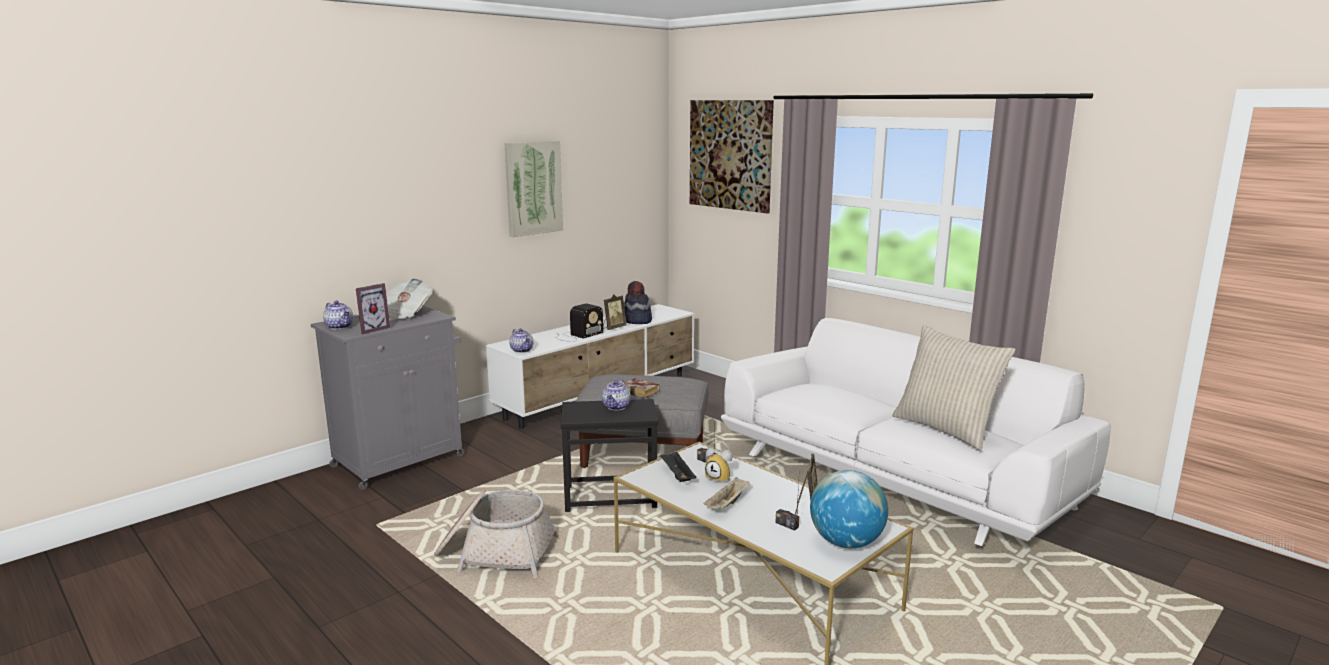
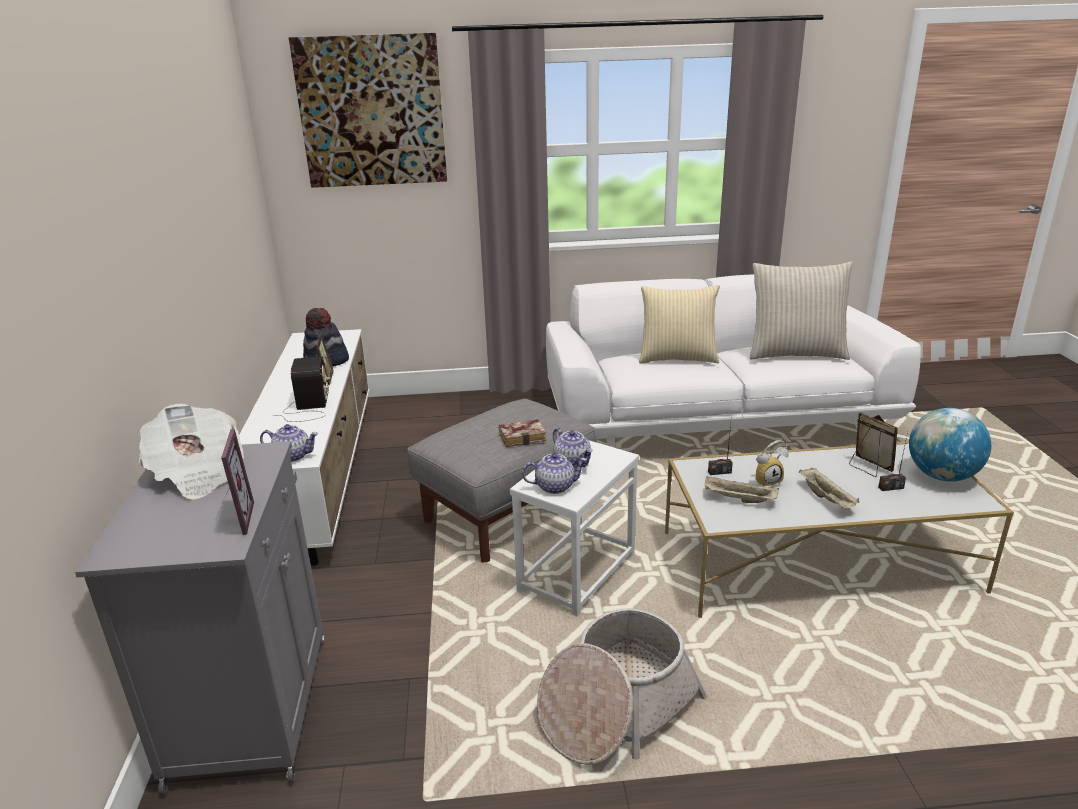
camera: 50 degrees left, 10 degrees up
teapot [323,301,353,329] -> teapot moved to [522,453,587,494]
picture [505,141,563,237] -> none
black side table [561,399,658,512] -> white side table [510,440,639,616]
black tray [660,451,697,482] -> beige tray [705,476,779,503]
none -> pillow [639,285,720,363]

